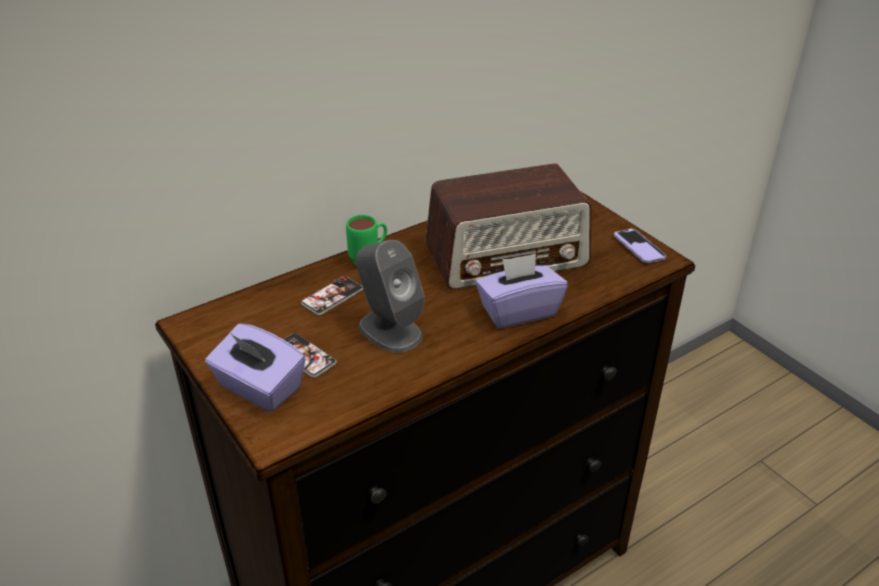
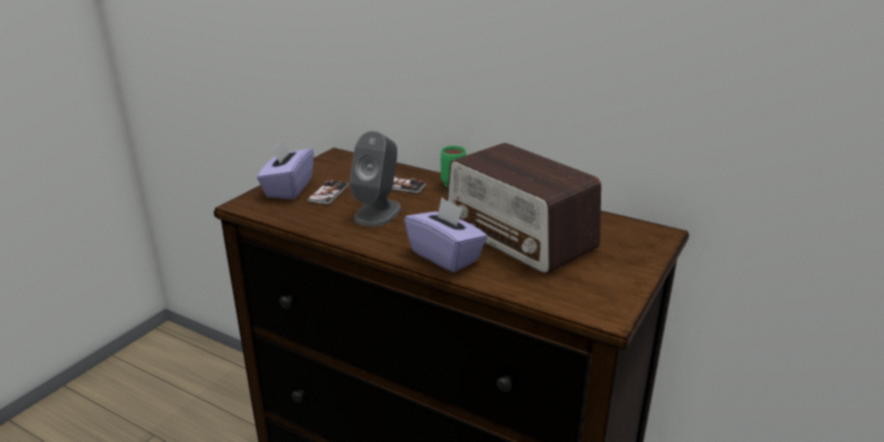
camera: 65 degrees right, 10 degrees down
phone [614,229,666,263] -> none

